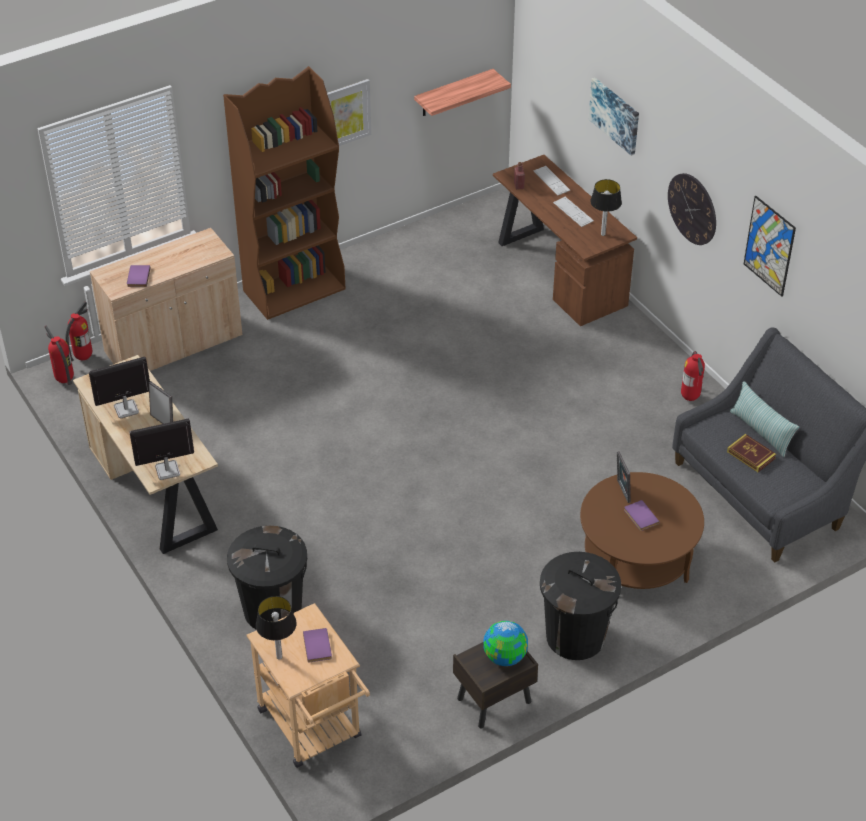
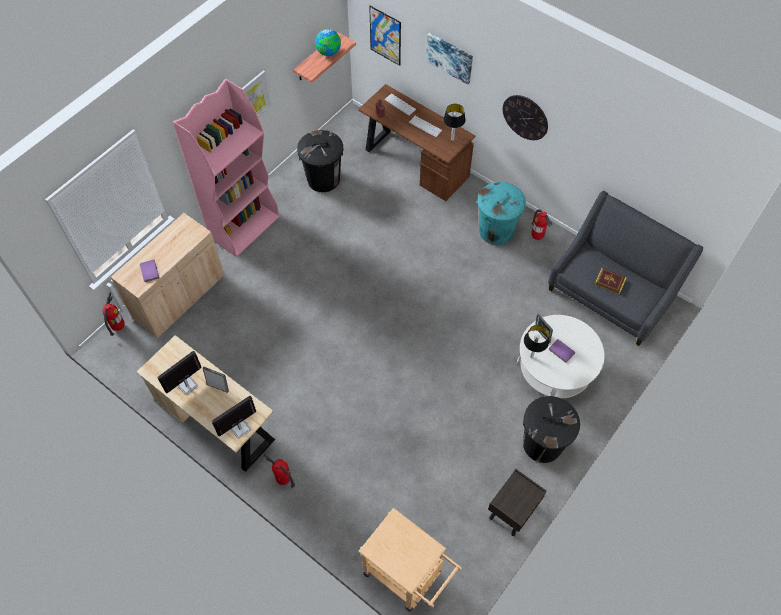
camera: 20 degrees left, 15 degrees up
fire extinguisher [45,325,74,385] -> fire extinguisher moved to [264,454,295,488]
brown bookcase [223,66,346,320] -> pink bookcase [173,79,279,257]
black trash can [227,526,307,629] -> black trash can moved to [297,130,343,192]
table lamp [256,596,297,660] -> table lamp moved to [524,325,549,358]
purple book [303,628,332,663] -> none
globe [483,621,528,666] -> globe moved to [315,29,341,56]
brown coffee table [580,472,704,589] -> white coffee table [517,315,605,398]
pillow [730,381,799,457] -> none
picture [744,196,796,297] -> picture moved to [369,6,401,66]
none -> turquoise trash can [477,182,526,245]

